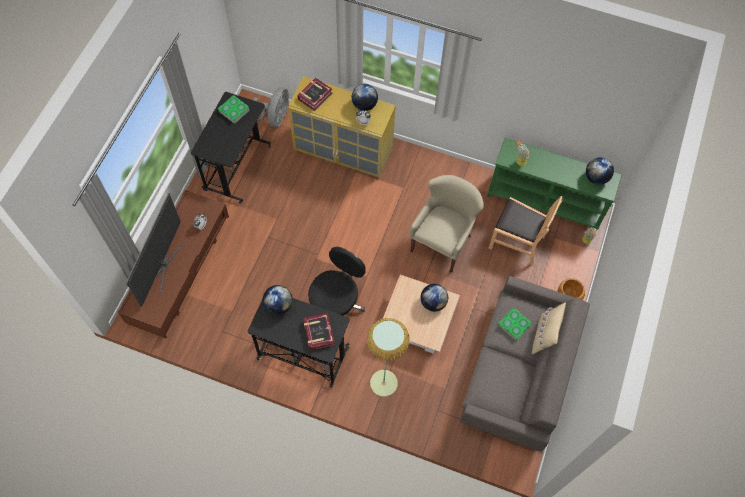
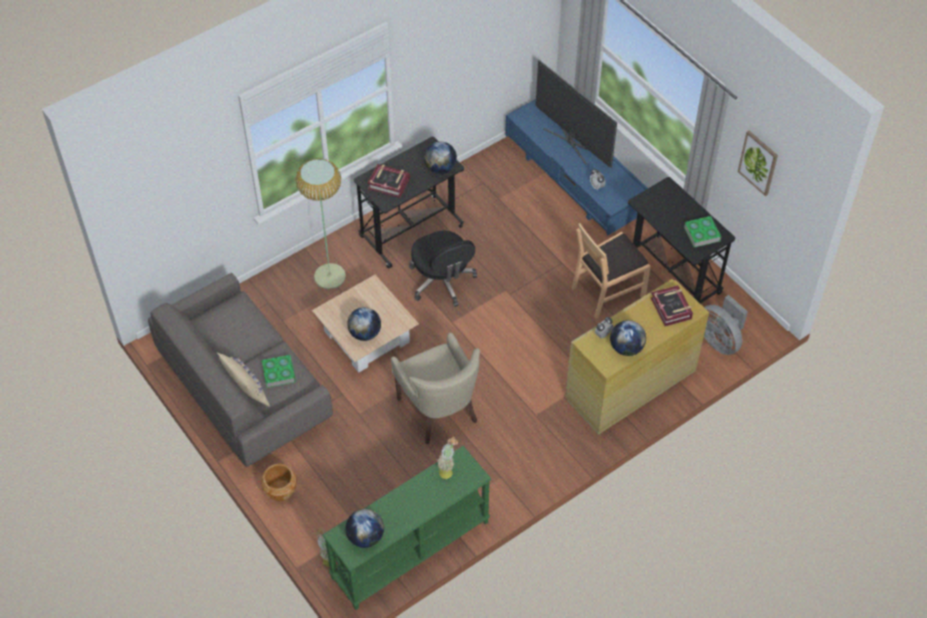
camera: 125 degrees right, 10 degrees down
brown tv stand [118,190,229,338] -> blue tv stand [505,99,648,235]
brown chair [489,196,562,265] -> brown chair moved to [572,223,651,319]
none -> picture [738,131,778,196]

